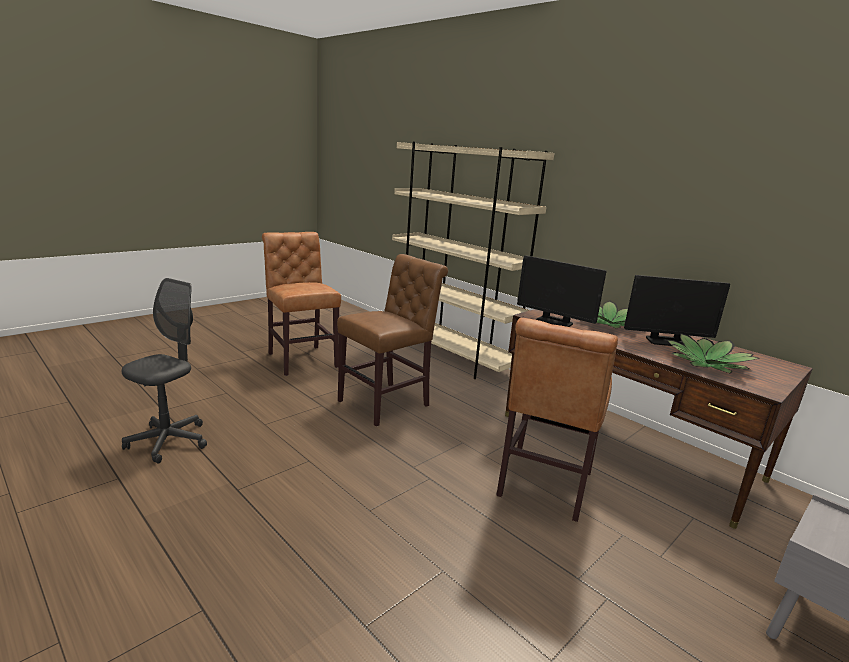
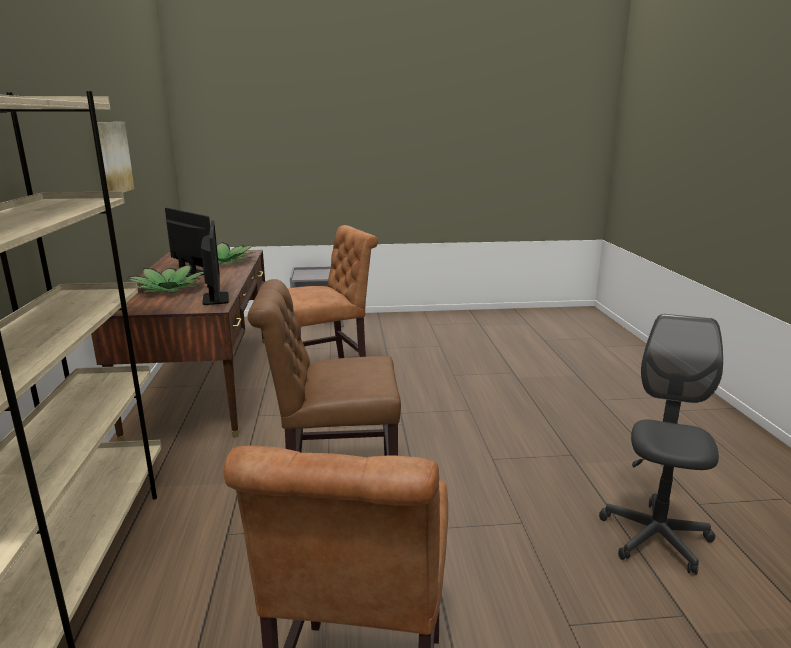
camera: 140 degrees left, 0 degrees up
grey office chair [122,278,207,464] -> grey office chair turned 135 degrees clockwise [599,314,723,575]
none -> picture [97,122,135,193]

